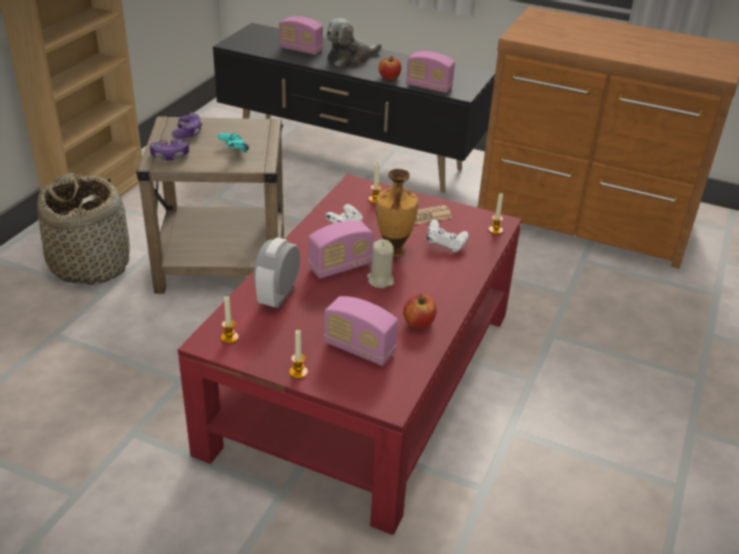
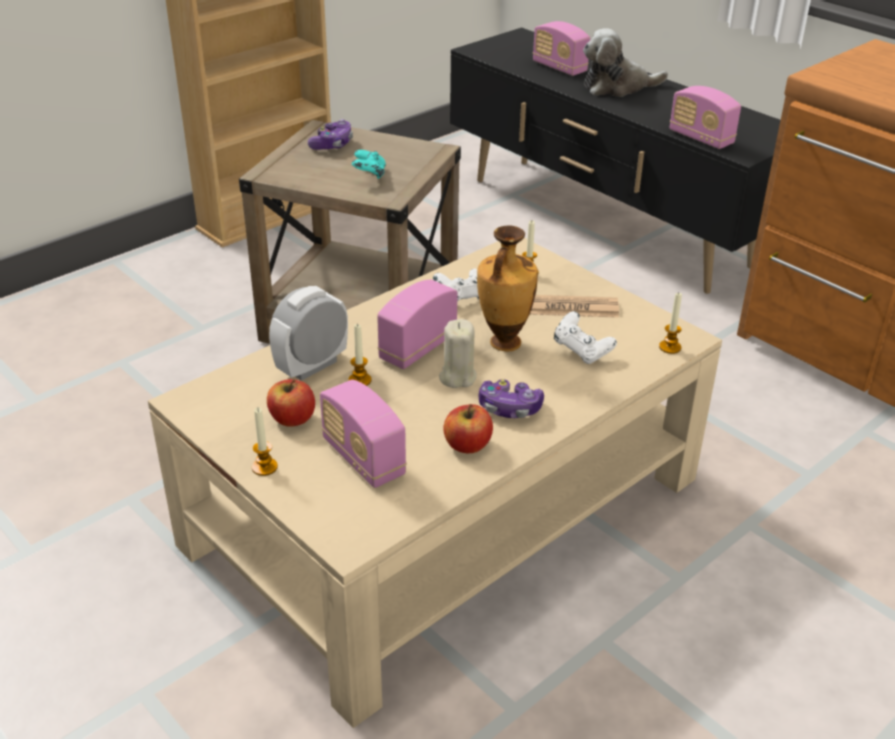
camera: 25 degrees right, 0 degrees up
basket [37,173,130,285] -> none
game controller [150,139,189,160] -> game controller moved to [479,379,544,418]
red coffee table [178,174,522,535] -> beige coffee table [148,238,722,728]
candle [221,296,239,344] -> candle moved to [348,323,372,386]
radio [308,220,373,278] -> radio turned 135 degrees clockwise [377,280,458,369]
apple [379,56,401,80] -> apple moved to [267,379,315,427]

